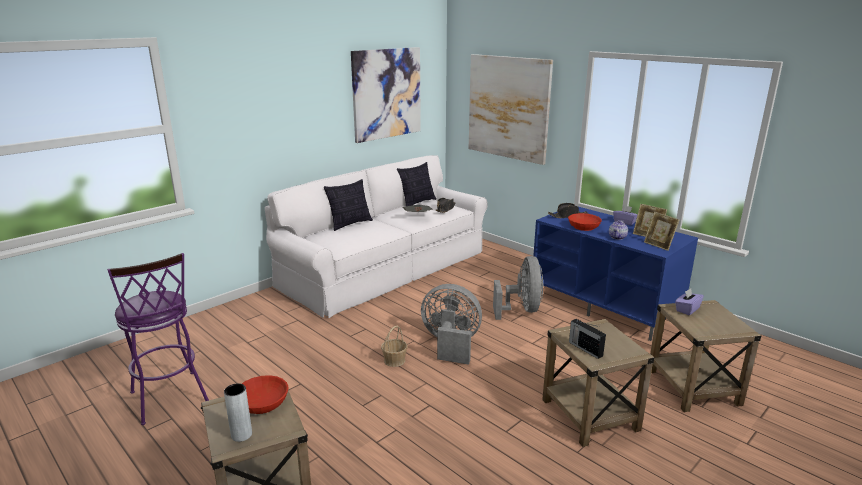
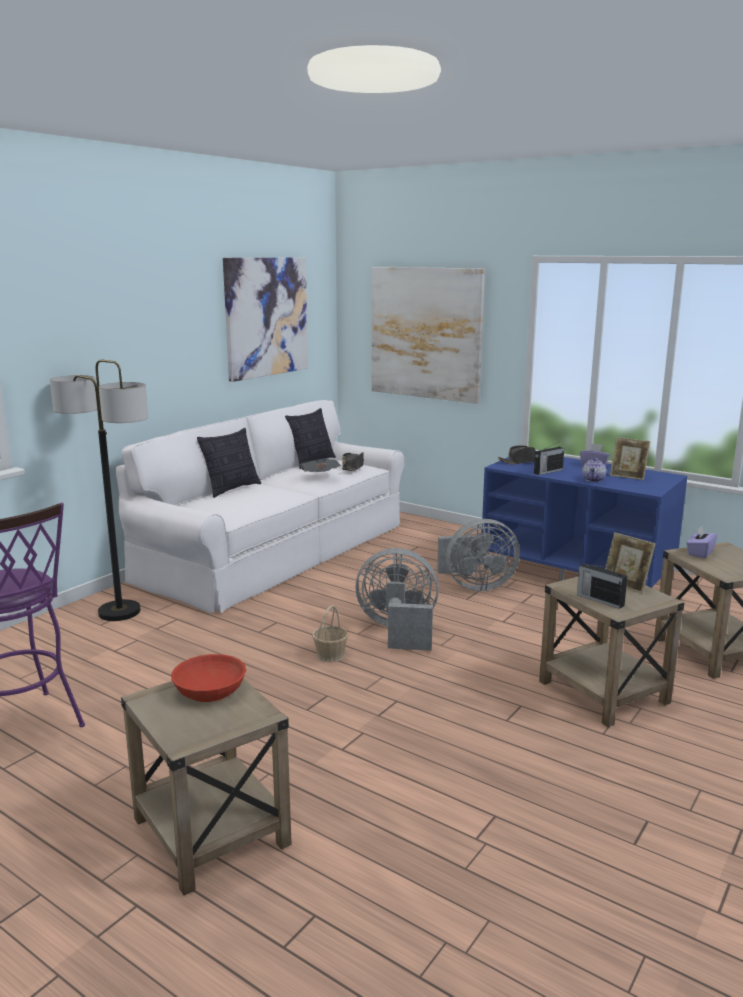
camera: 10 degrees left, 5 degrees down
grey vase [224,383,252,442] -> none
grey fan [493,256,544,320] -> grey fan turned 90 degrees clockwise [437,519,520,591]
red bowl [568,213,602,231] -> radio [534,442,564,475]
picture frame [644,212,679,251] -> picture frame moved to [605,532,656,594]
none -> floor lamp [50,360,148,621]

